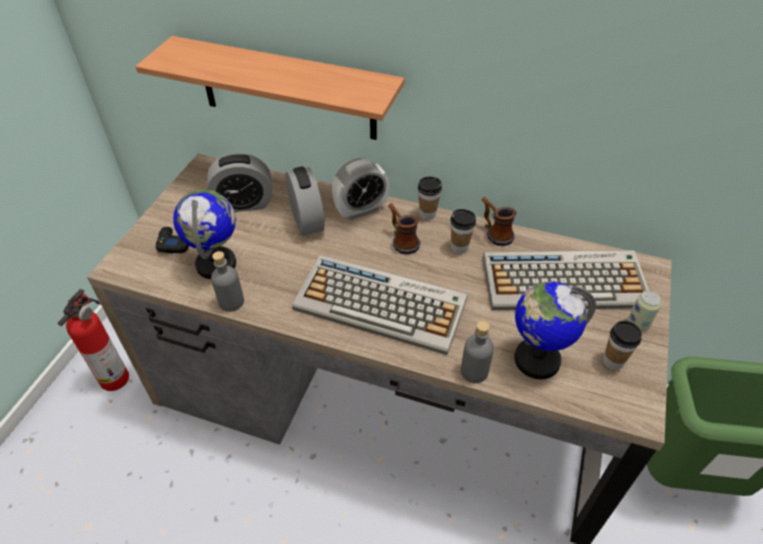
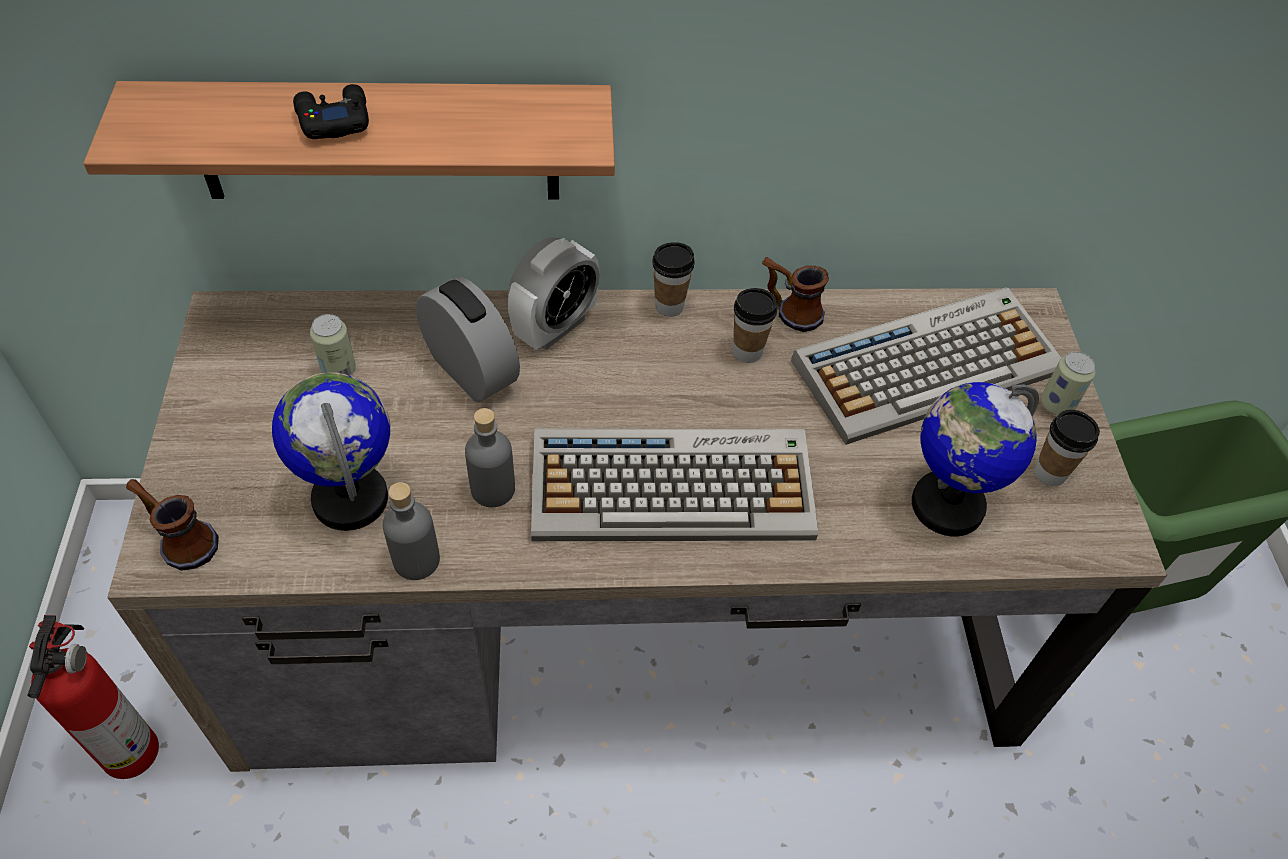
camera: 25 degrees left, 5 degrees up
black game controller [156,227,189,253] -> black game controller moved to [293,84,369,140]
alarm clock [207,153,272,212] -> can [310,314,356,376]
mug [388,203,420,254] -> mug moved to [126,479,219,571]
grey bottle [461,321,494,383] -> grey bottle moved to [465,408,515,507]

